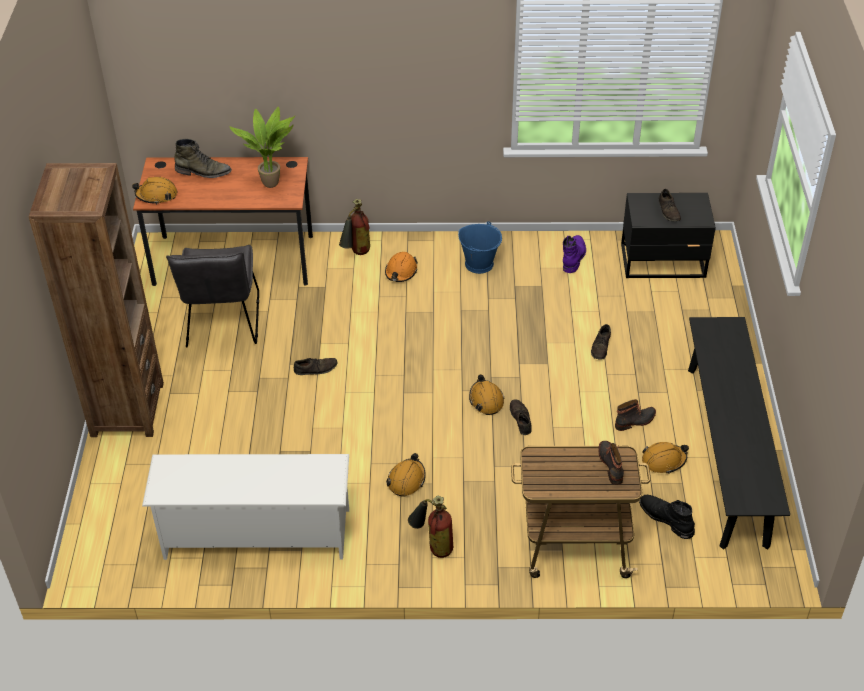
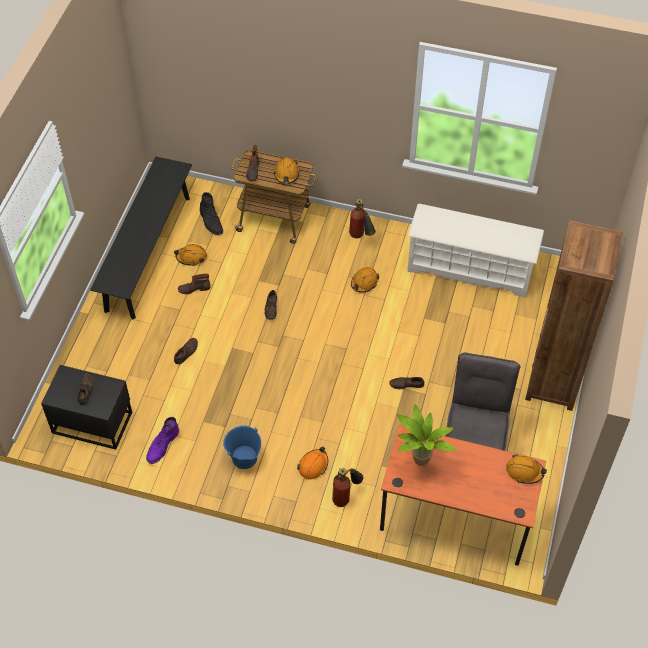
camera: 165 degrees left, 10 degrees up
green boot [174,139,232,178] -> none
orange hard hat [469,374,505,415] -> orange hard hat moved to [274,157,299,184]

